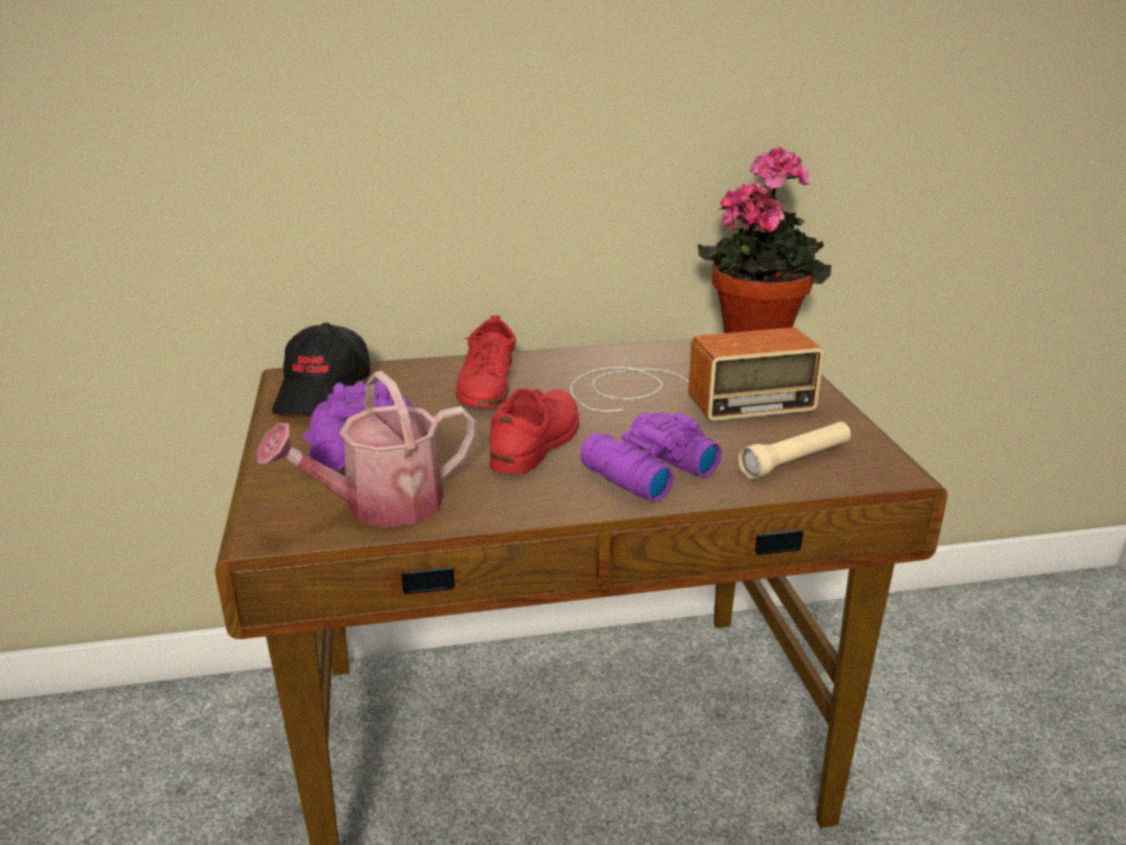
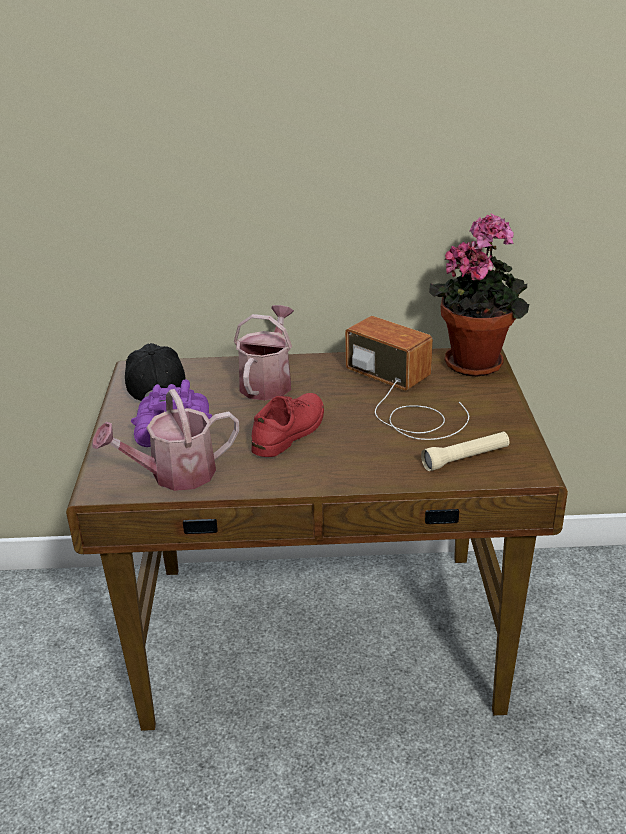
camera: 10 degrees right, 5 degrees up
black cap [272,323,370,414] -> black cap turned 150 degrees clockwise [125,343,186,401]
red shoe [456,315,516,408] -> watering can [234,305,294,400]
radio [570,327,824,421] -> radio turned 135 degrees counterclockwise [345,316,469,440]
purple binoculars [580,412,722,502] -> none

